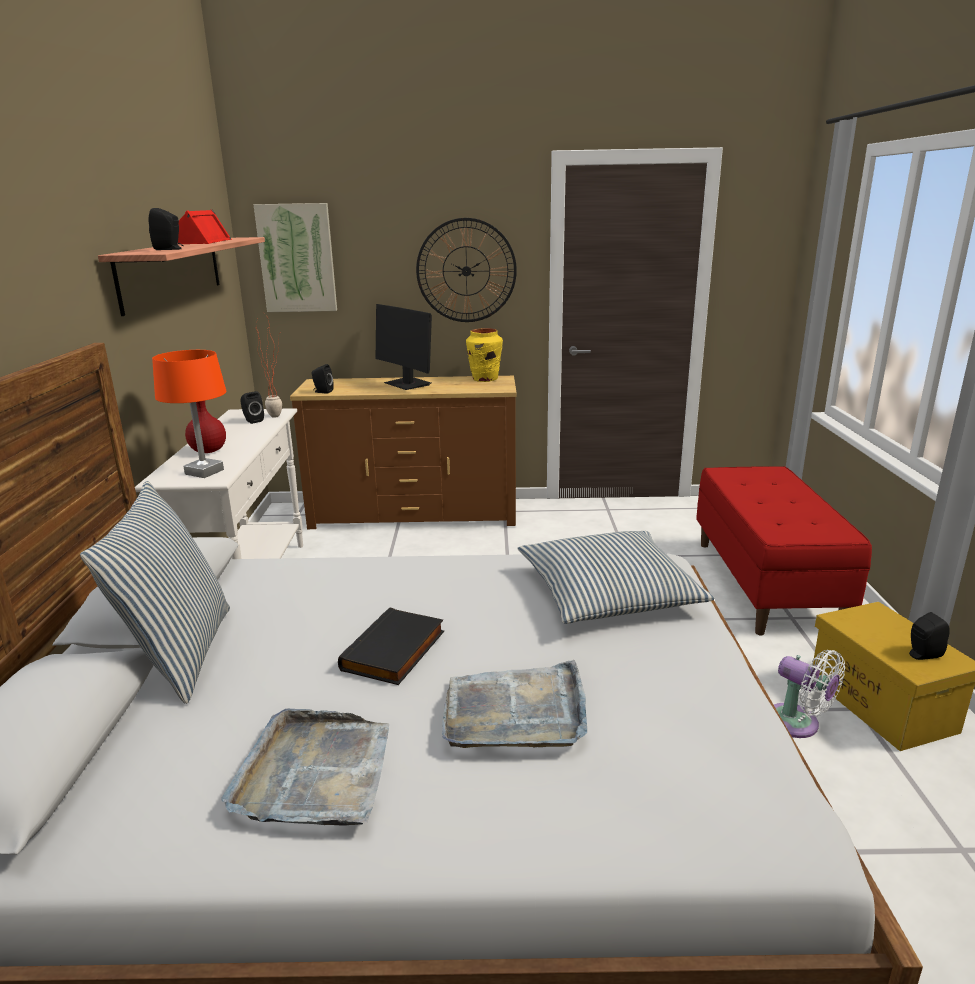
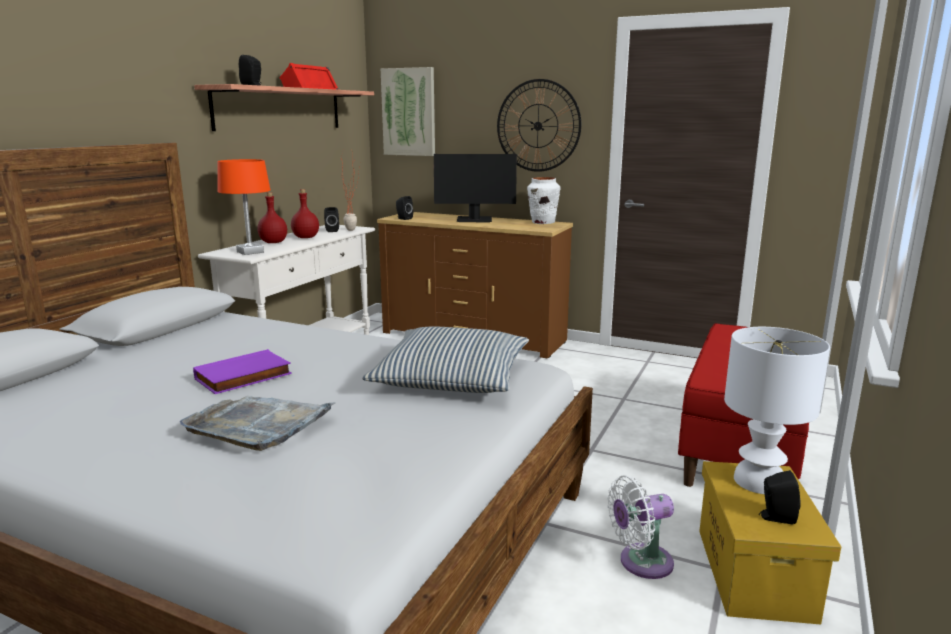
camera: 25 degrees right, 5 degrees down
pillow [80,481,230,704] -> none
grey tray [221,709,389,826] -> none
black book [338,608,444,685] -> purple book [193,349,292,394]
monitor [376,304,432,390] -> monitor turned 75 degrees counterclockwise [434,154,517,222]
yellow vase [466,328,503,382] -> white vase [527,177,560,224]
white fan [774,650,845,738] -> white fan turned 90 degrees clockwise [607,475,674,579]
none -> red bottle [291,189,319,238]
none -> white table lamp [724,327,830,494]

